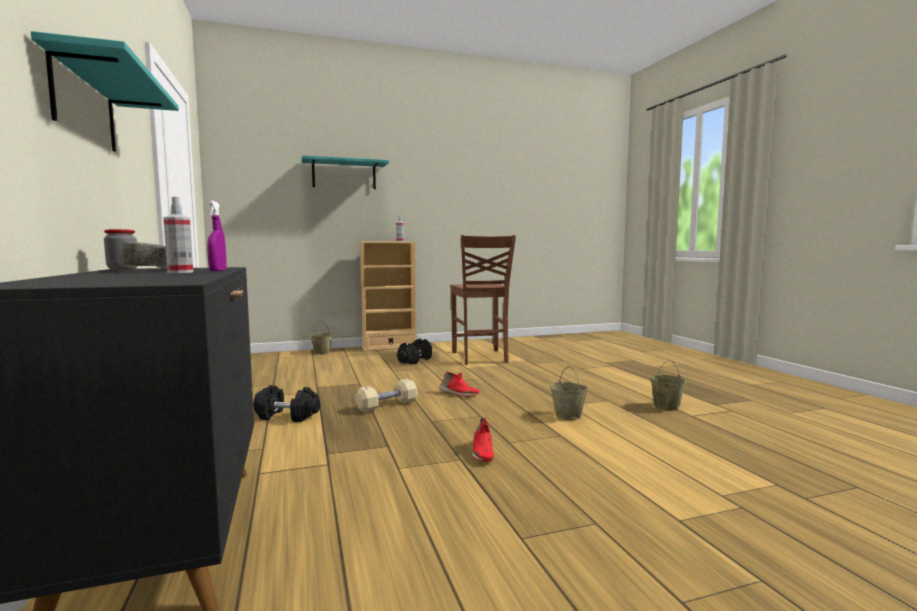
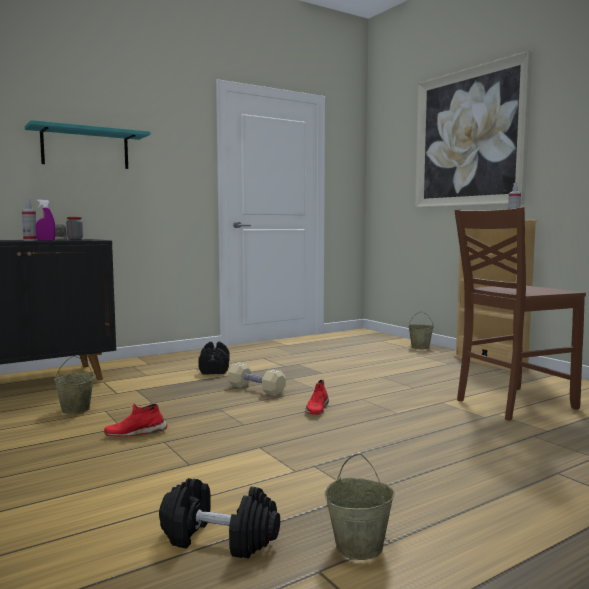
camera: 75 degrees right, 0 degrees up
turquoise shelf [302,155,389,189] -> picture [415,50,532,208]
black dumbbell [397,339,432,365] -> black dumbbell moved to [159,478,280,559]
beige bucket [550,366,588,420] -> beige bucket moved to [54,356,94,414]

